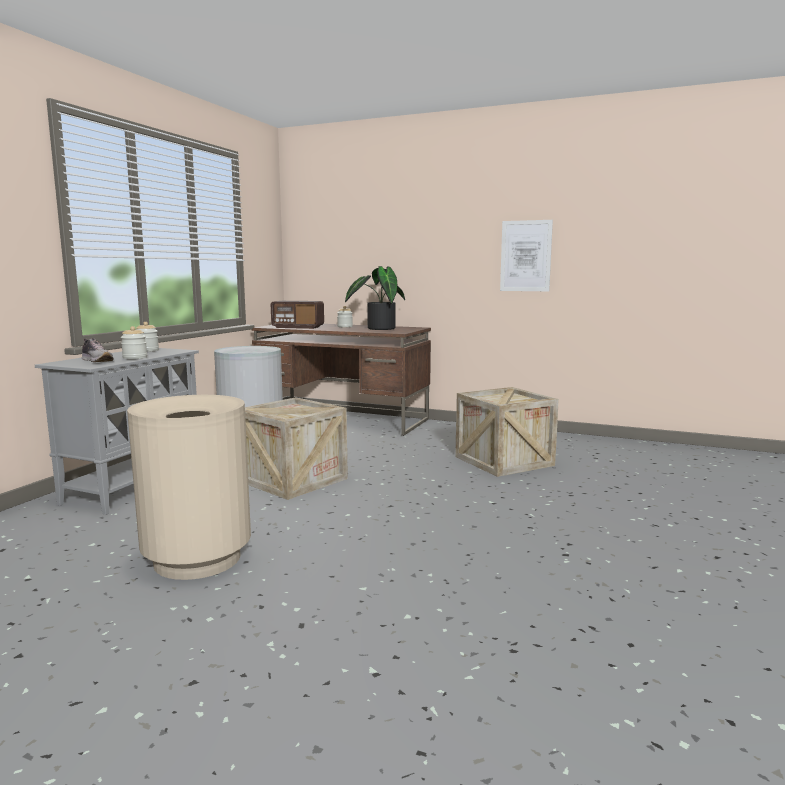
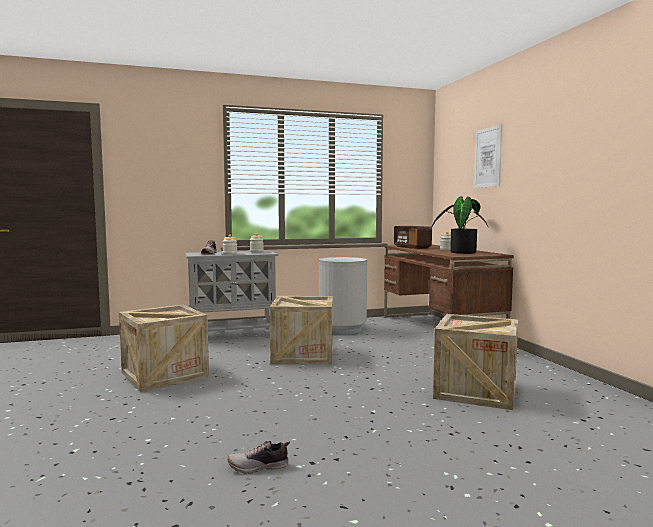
camera: 50 degrees right, 5 degrees down
beige trash can [127,395,251,580] -> crate [119,305,209,392]
picture [500,220,553,291] -> picture moved to [474,125,502,188]
none -> shoe [228,441,290,474]

